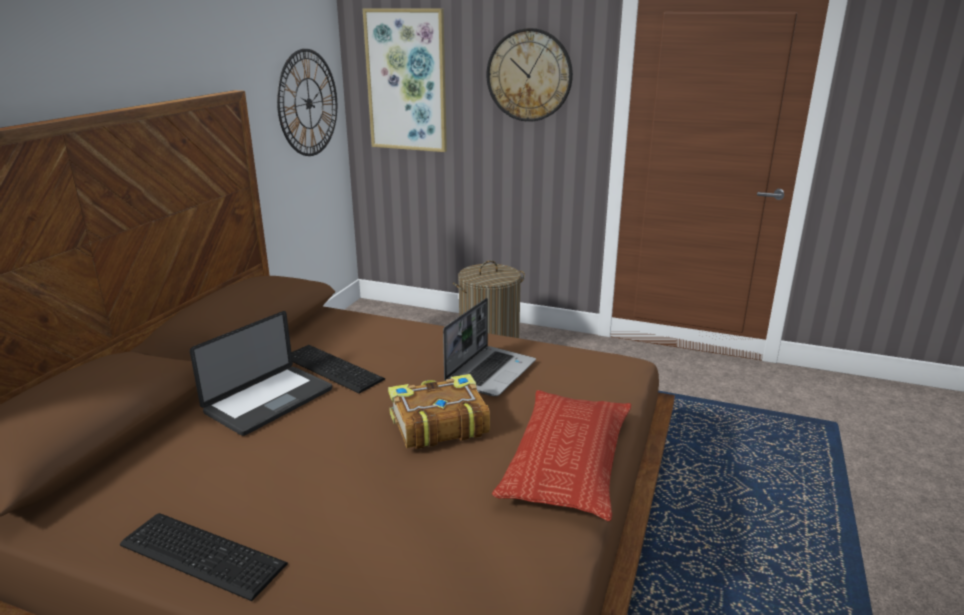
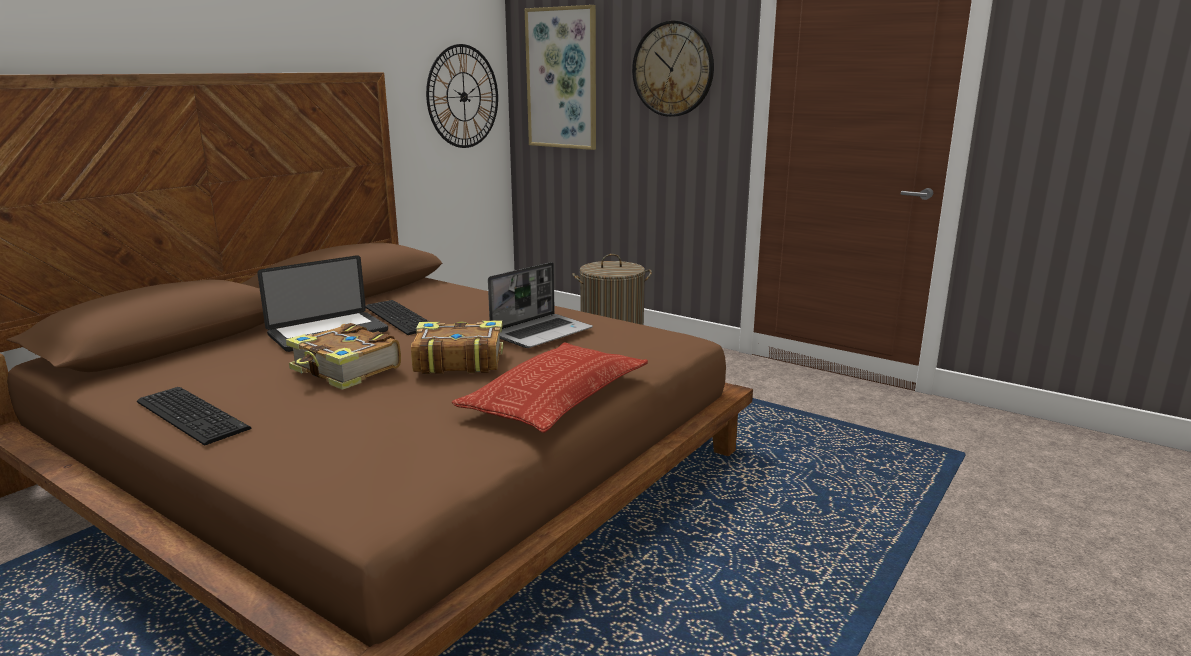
camera: 15 degrees right, 5 degrees down
none -> book [286,323,401,390]

